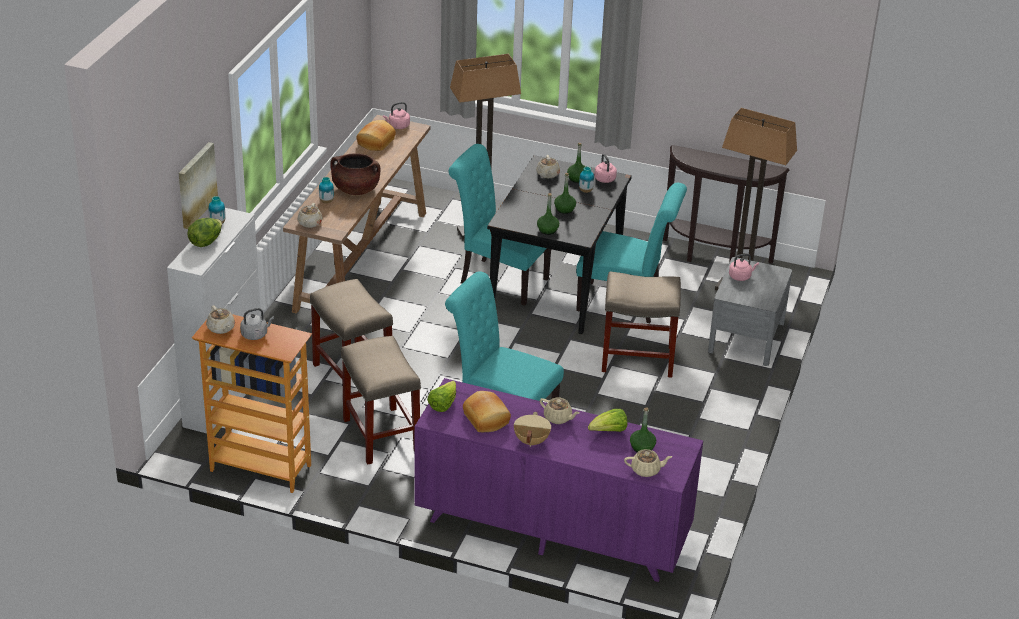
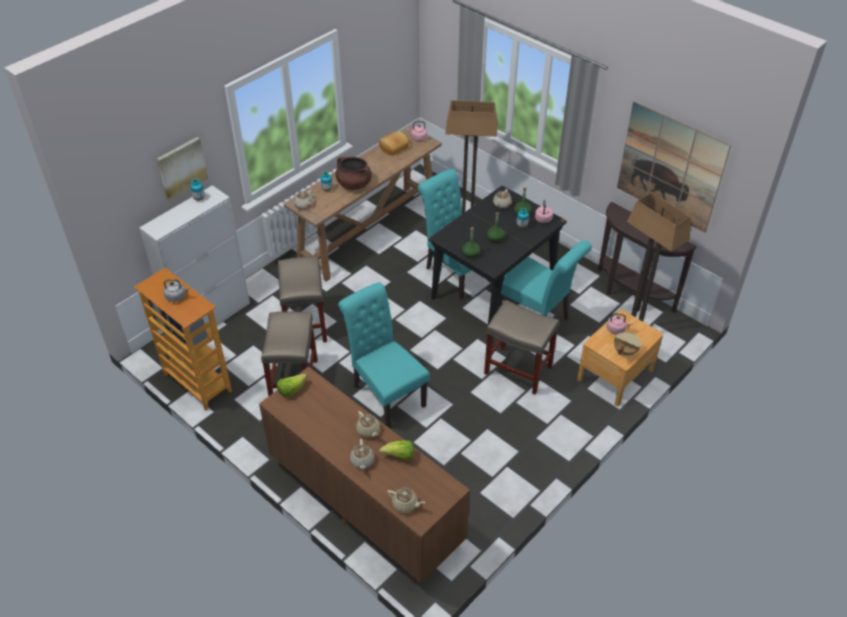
camera: 25 degrees right, 10 degrees up
lettuce [187,218,222,247] -> none
beige teapot [206,305,235,334] -> beige teapot moved to [350,439,375,470]
purple dresser [415,378,703,582] -> brown dresser [259,367,470,583]
bread [463,391,511,432] -> none
beige cooking pot [514,412,551,447] -> beige cooking pot moved to [614,332,641,356]
green bottle [630,407,656,452] -> none
grey nightstand [708,257,792,366] -> brown nightstand [577,310,663,406]
none -> picture [617,102,731,233]

